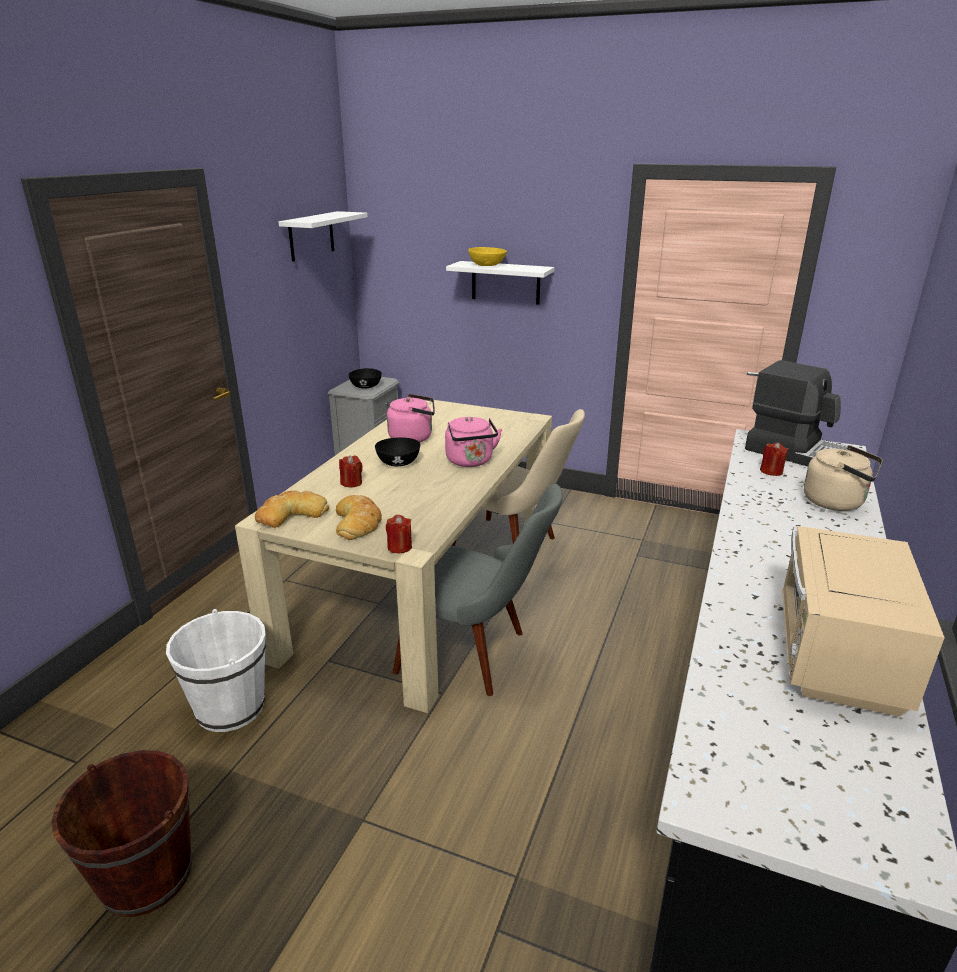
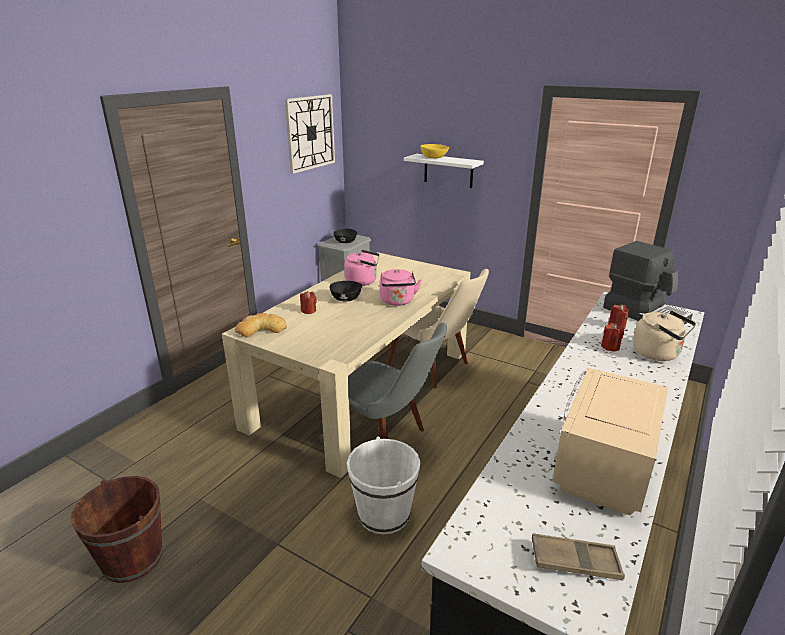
camera: 10 degrees right, 0 degrees up
white bucket [166,609,266,732] -> white bucket moved to [347,437,421,534]
white shelf [279,211,368,262] -> wall clock [285,94,335,174]
bread [336,495,382,540] -> none
red candle [386,515,412,553] -> red candle moved to [601,323,624,351]
none -> brown tray [532,533,625,581]

